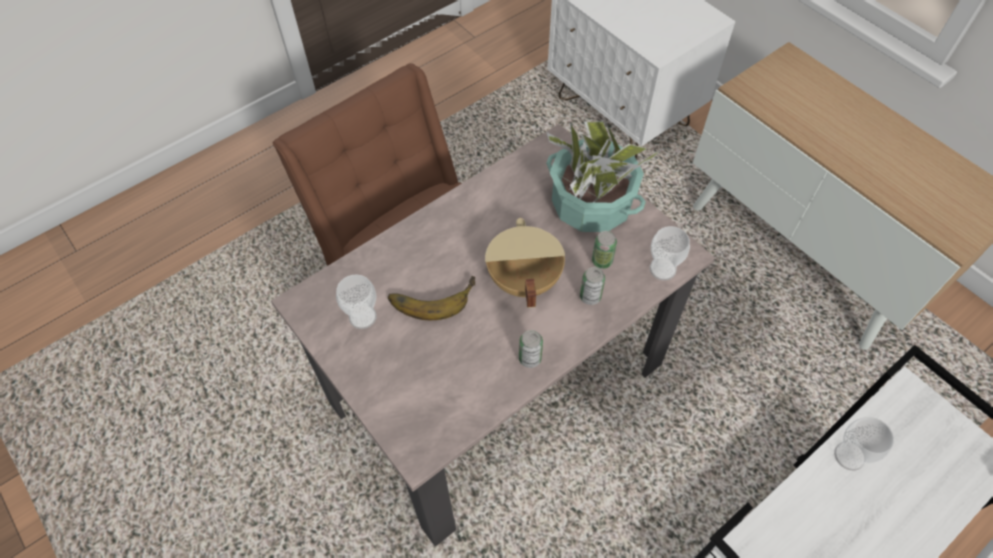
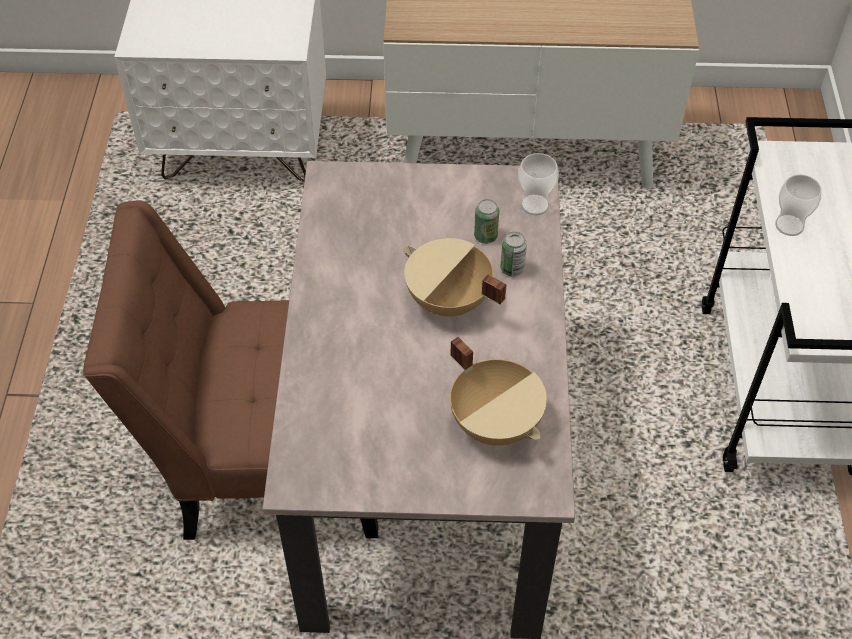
camera: 50 degrees left, 5 degrees down
cup [336,275,377,329] -> none
banana [388,276,475,320] -> none
can [519,330,543,368] -> none
potted plant [546,122,665,232] -> none
none -> beige cooking pot [450,337,547,446]

